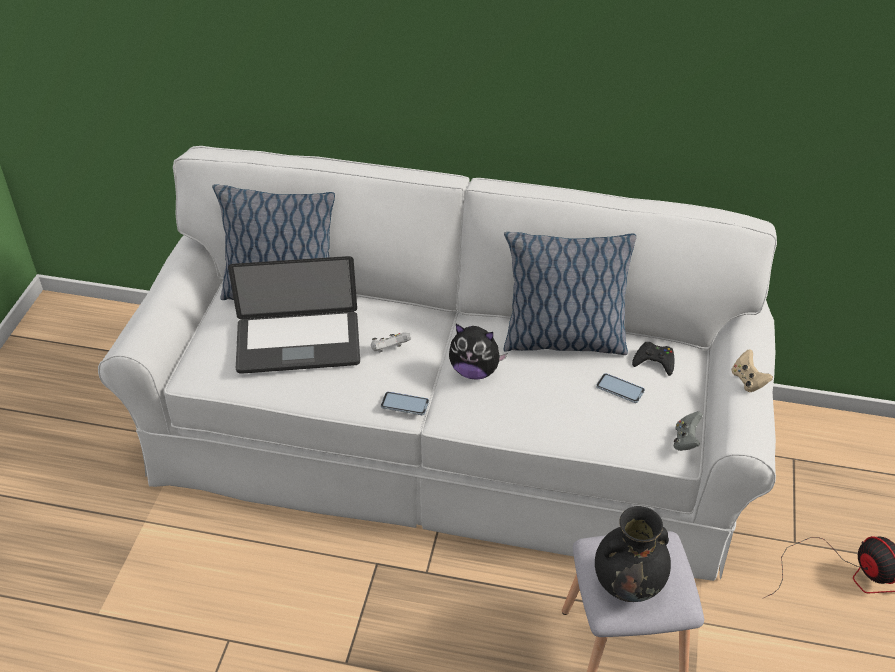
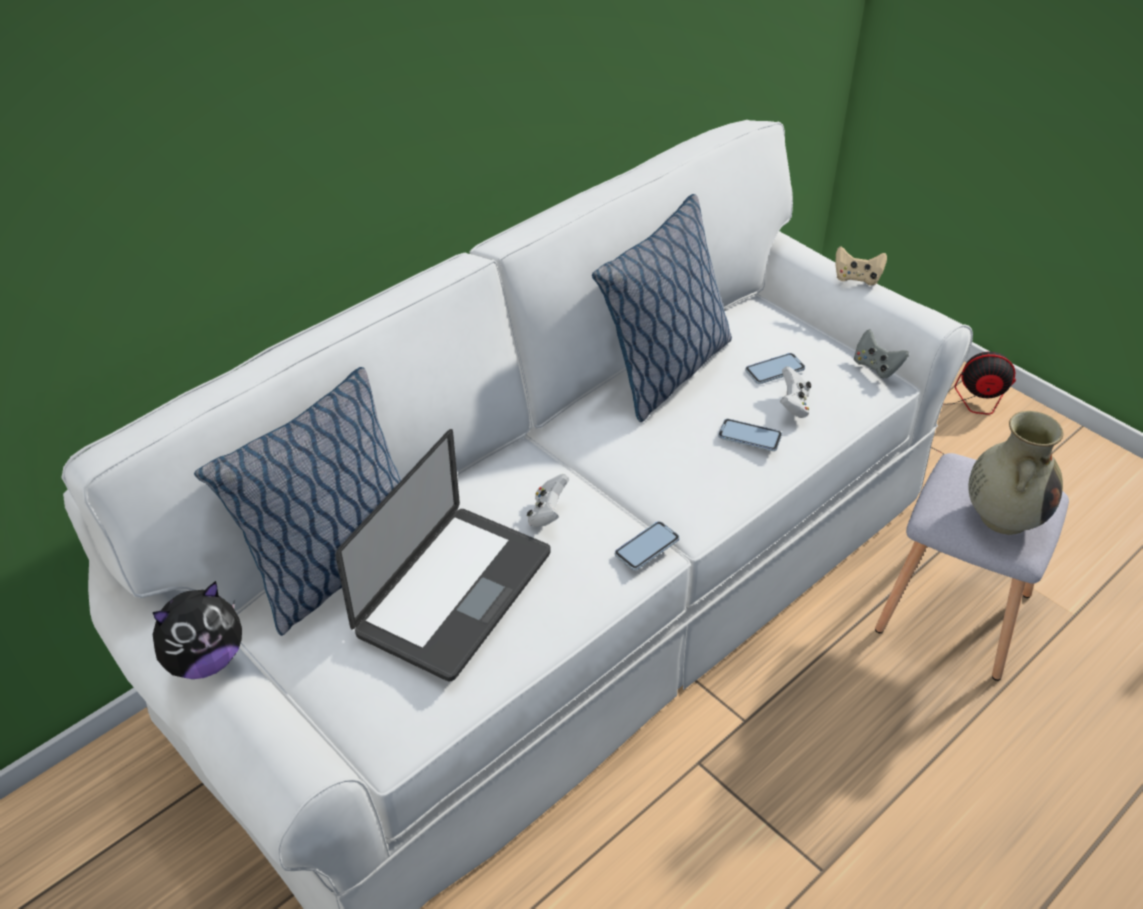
camera: 55 degrees left, 0 degrees up
plush toy [449,324,507,380] -> plush toy moved to [153,581,242,679]
black vase [595,506,671,602] -> beige vase [968,411,1064,535]
black game controller [632,342,674,376] -> none
none -> phone [718,419,782,451]
none -> white game controller [780,366,811,418]

